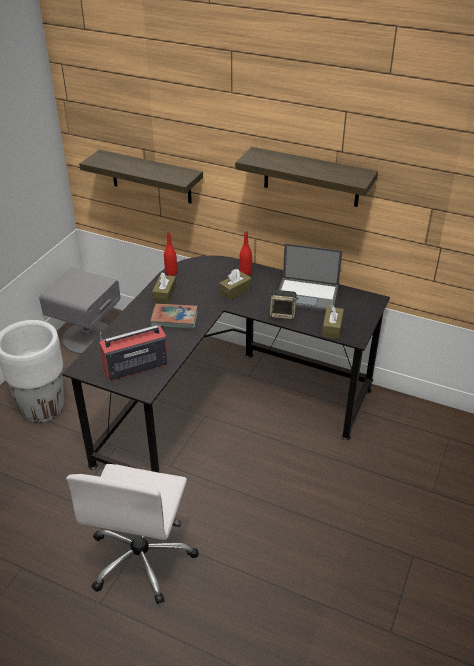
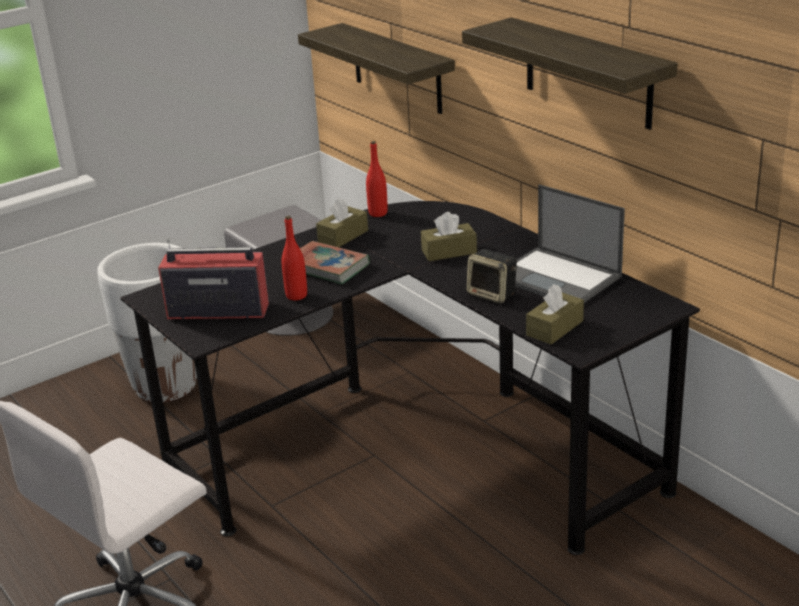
camera: 30 degrees right, 10 degrees down
red bottle [240,231,252,275] -> red bottle moved to [281,216,307,300]

